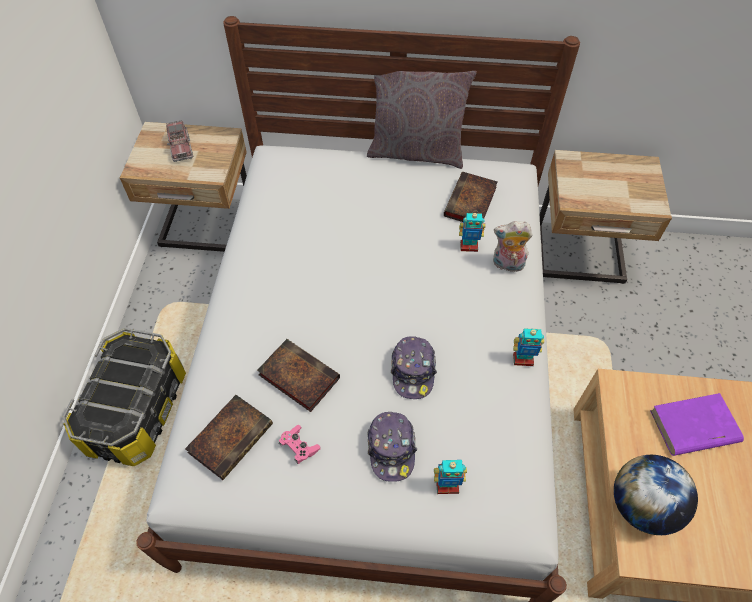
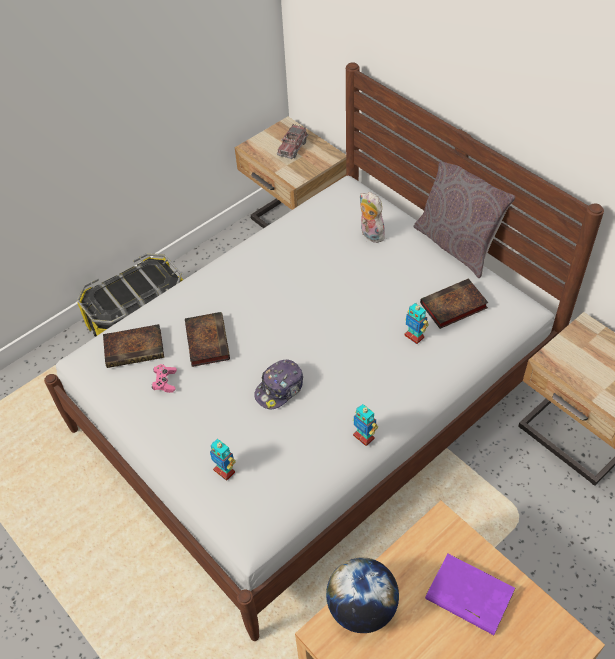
camera: 45 degrees right, 5 degrees down
cap [367,412,417,482] -> none
plush toy [493,221,533,272] -> plush toy moved to [360,192,385,243]

